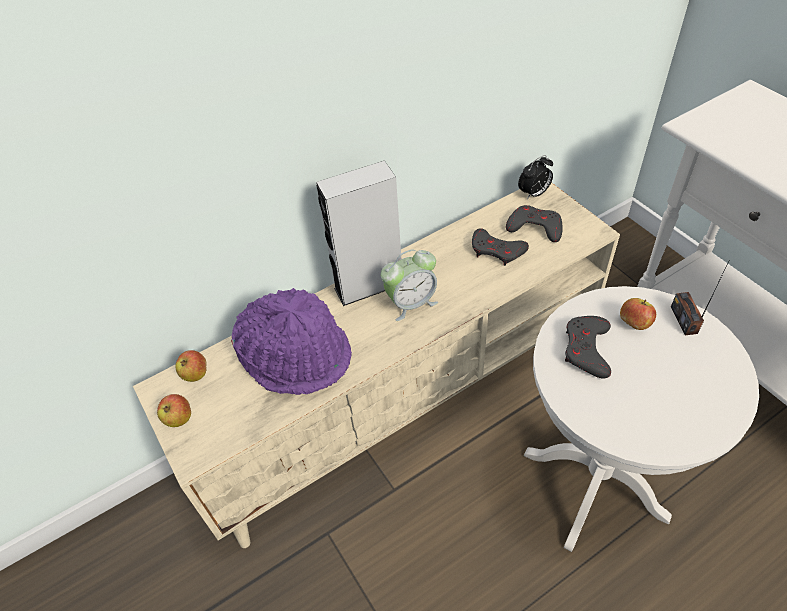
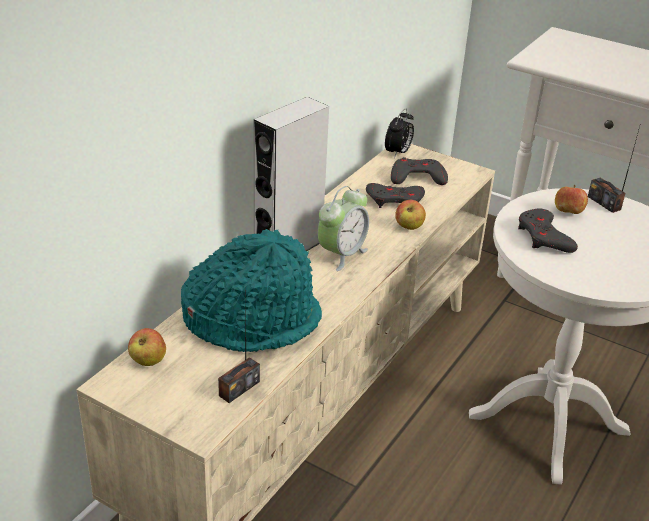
camera: 30 degrees left, 15 degrees down
apple [157,394,191,427] -> apple moved to [395,200,426,230]
purple hat [231,288,352,395] -> turquoise hat [181,229,322,352]
none -> radio [218,300,260,403]

